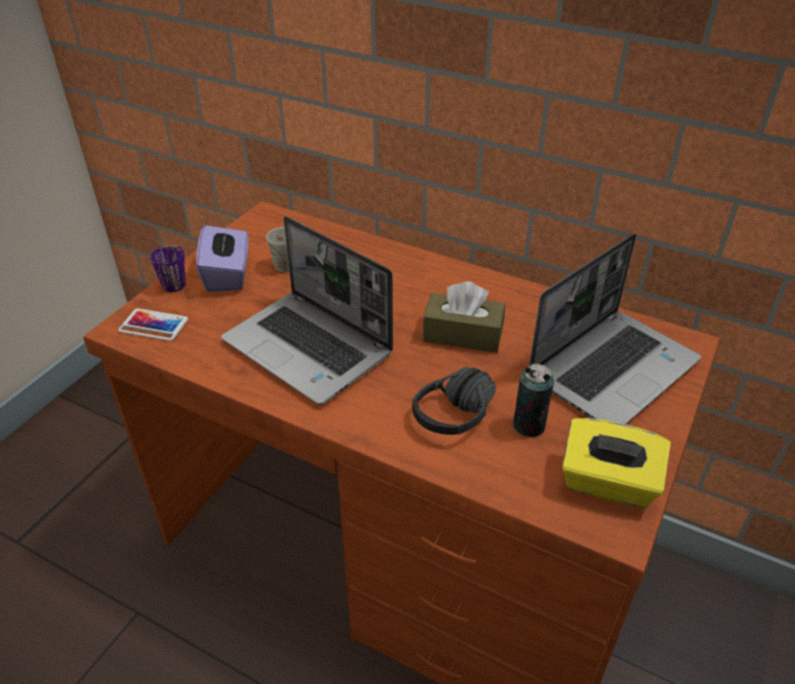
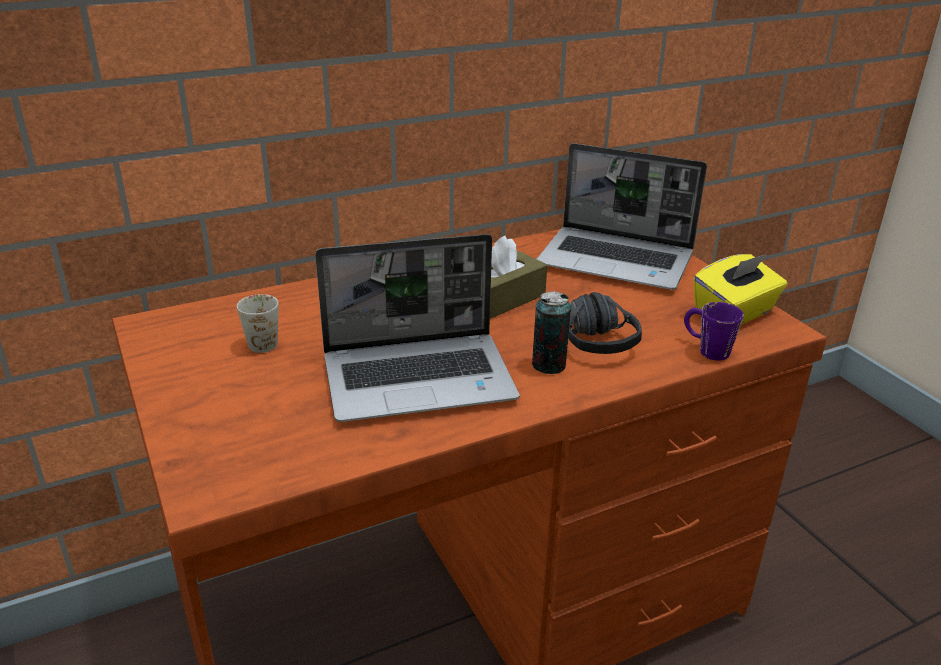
camera: 55 degrees left, 10 degrees down
phone [118,308,188,341] -> none
purple mug [150,246,186,292] -> purple mug moved to [684,302,744,361]
purple tissue box [196,220,248,292] -> none
can [513,364,554,437] -> can moved to [532,291,571,374]
laptop [529,233,701,424] -> laptop turned 120 degrees clockwise [537,143,707,290]

